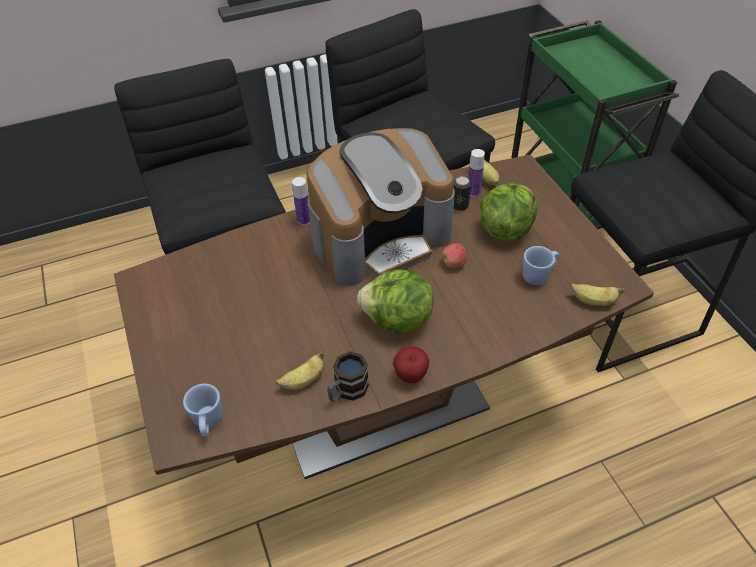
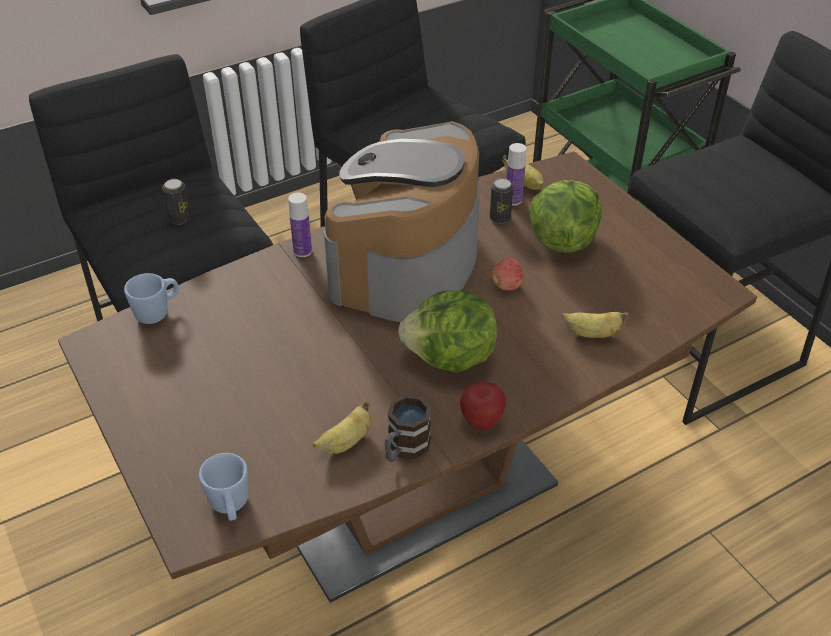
camera: 10 degrees left, 5 degrees down
coffee machine [307,128,455,286] -> coffee machine turned 150 degrees clockwise [324,121,480,322]
blue mug [523,246,559,285] -> blue mug moved to [124,273,179,324]
banana [570,284,624,306] -> banana moved to [562,312,629,338]
none -> can [162,179,191,225]

